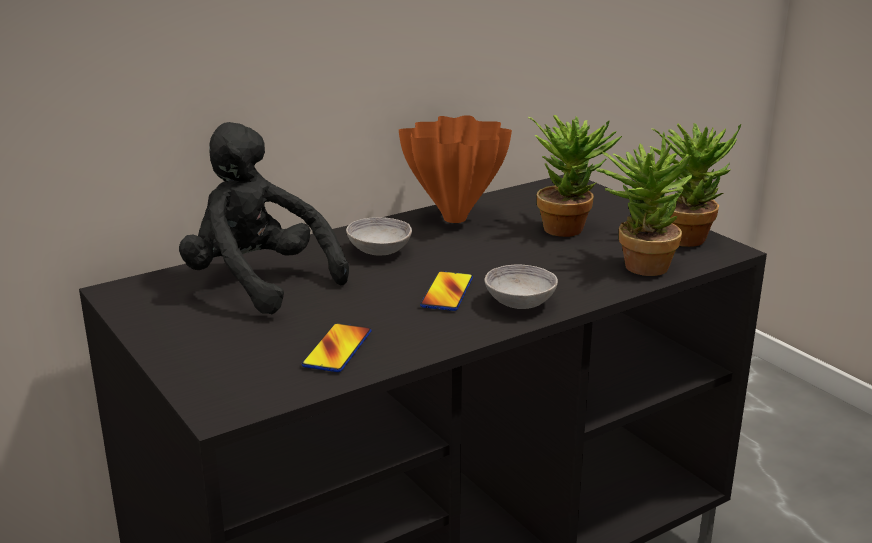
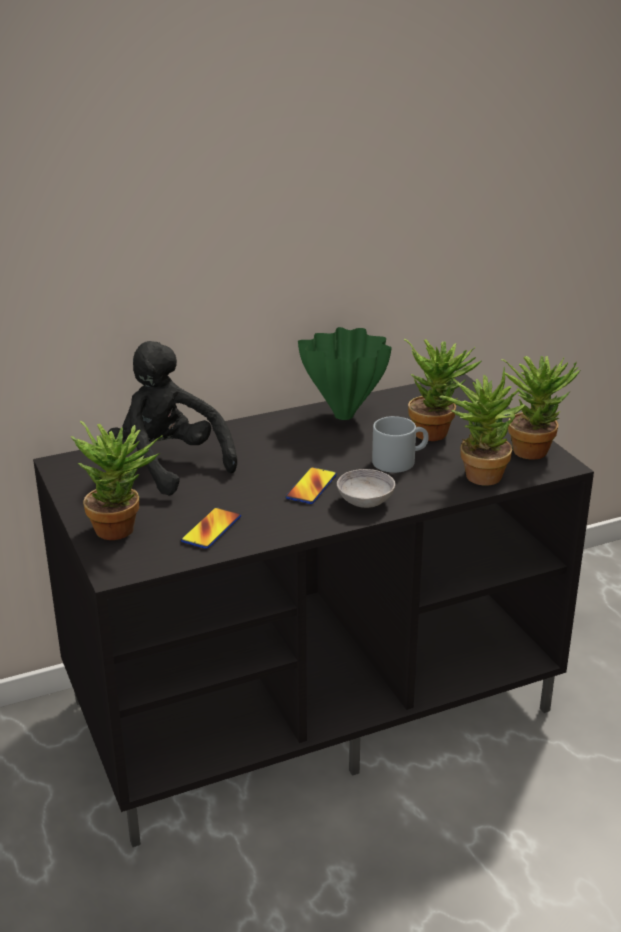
camera: 10 degrees right, 5 degrees up
grey bowl [346,217,412,256] -> none
orange vase [399,115,512,223] -> green vase [298,327,392,420]
none -> potted plant [70,421,163,540]
none -> grey mug [372,416,429,473]

